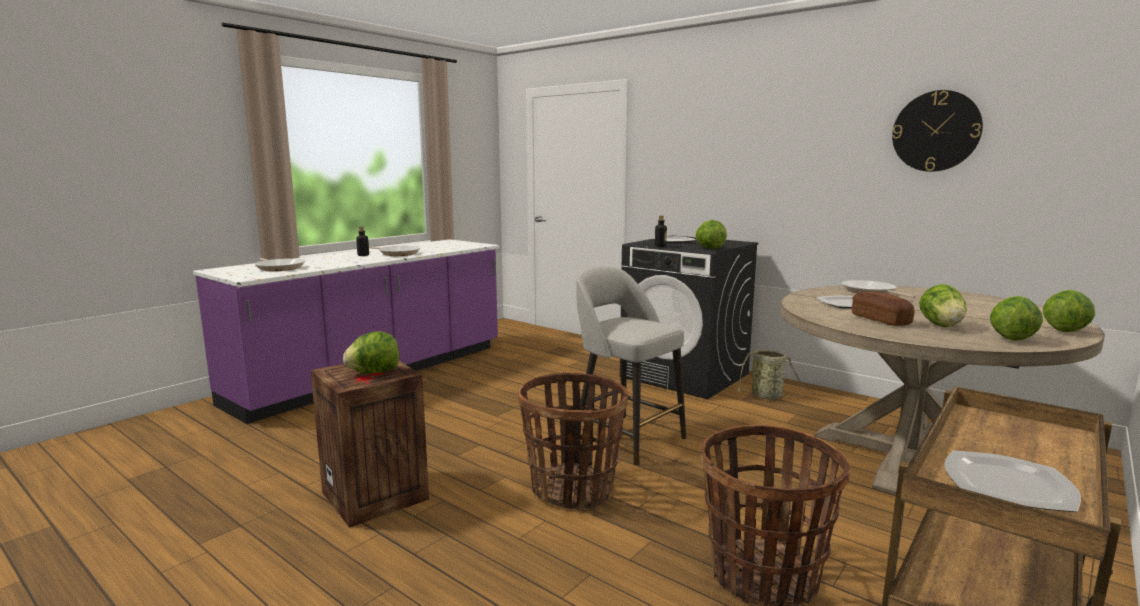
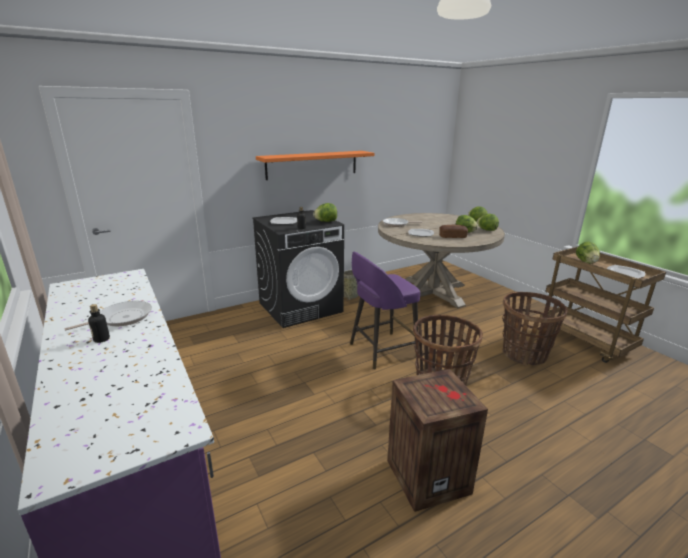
camera: 70 degrees left, 10 degrees up
frying pan [255,258,305,271] -> none
lettuce [343,331,399,373] -> lettuce moved to [576,241,600,264]
grey stool [576,266,687,466] -> purple stool [350,251,420,370]
wall clock [892,90,983,172] -> none
none -> orange shelf [256,151,375,180]

